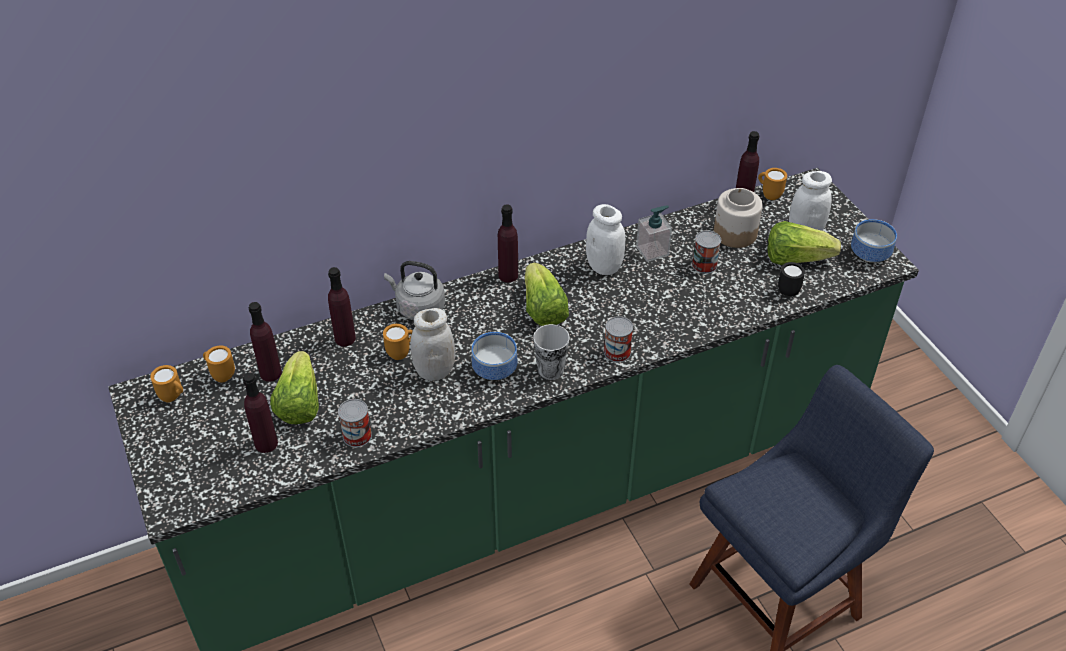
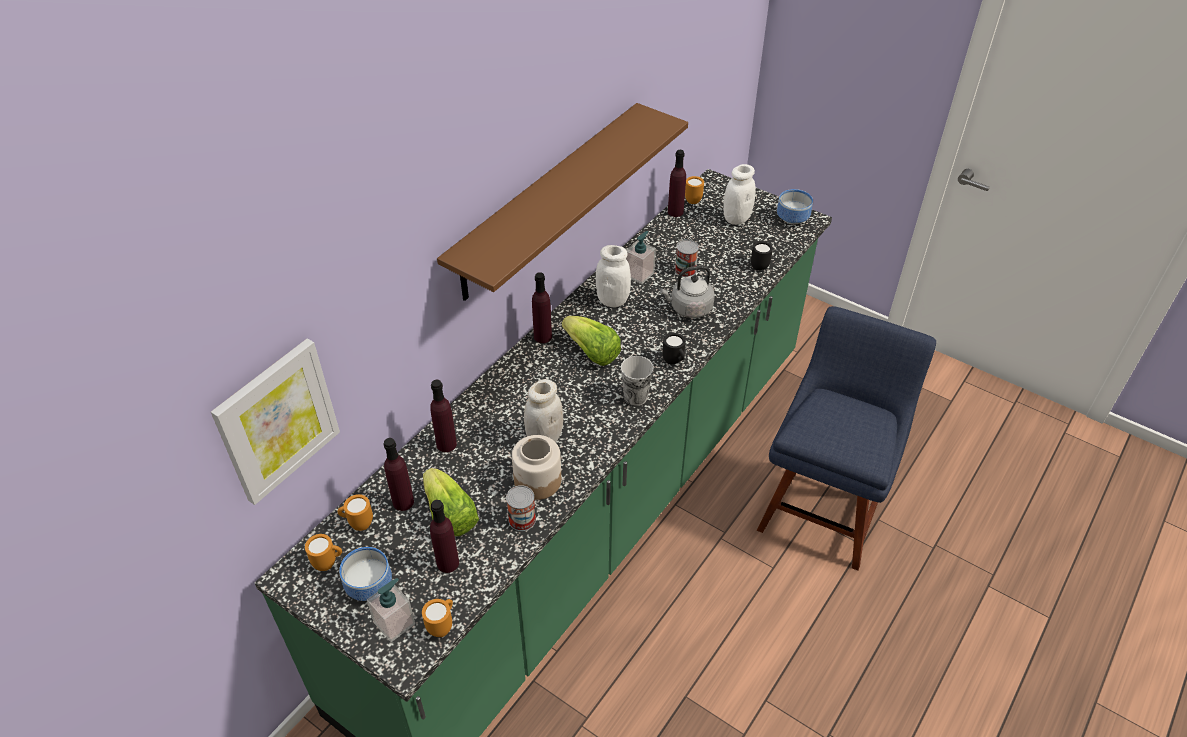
camera: 30 degrees left, 0 degrees up
orange mug [383,324,413,360] -> orange mug moved to [422,599,453,637]
grey kettle [384,261,445,320] -> grey kettle moved to [660,266,715,318]
bowl [471,332,517,380] -> bowl moved to [339,547,392,601]
can [604,316,633,362] -> black mug [663,333,686,364]
jar [714,188,763,248] -> jar moved to [512,435,561,500]
lettuce [768,221,841,265] -> none
none -> picture [211,338,340,505]
none -> soap dispenser [367,578,415,642]
none -> brown shelf [437,103,688,301]

